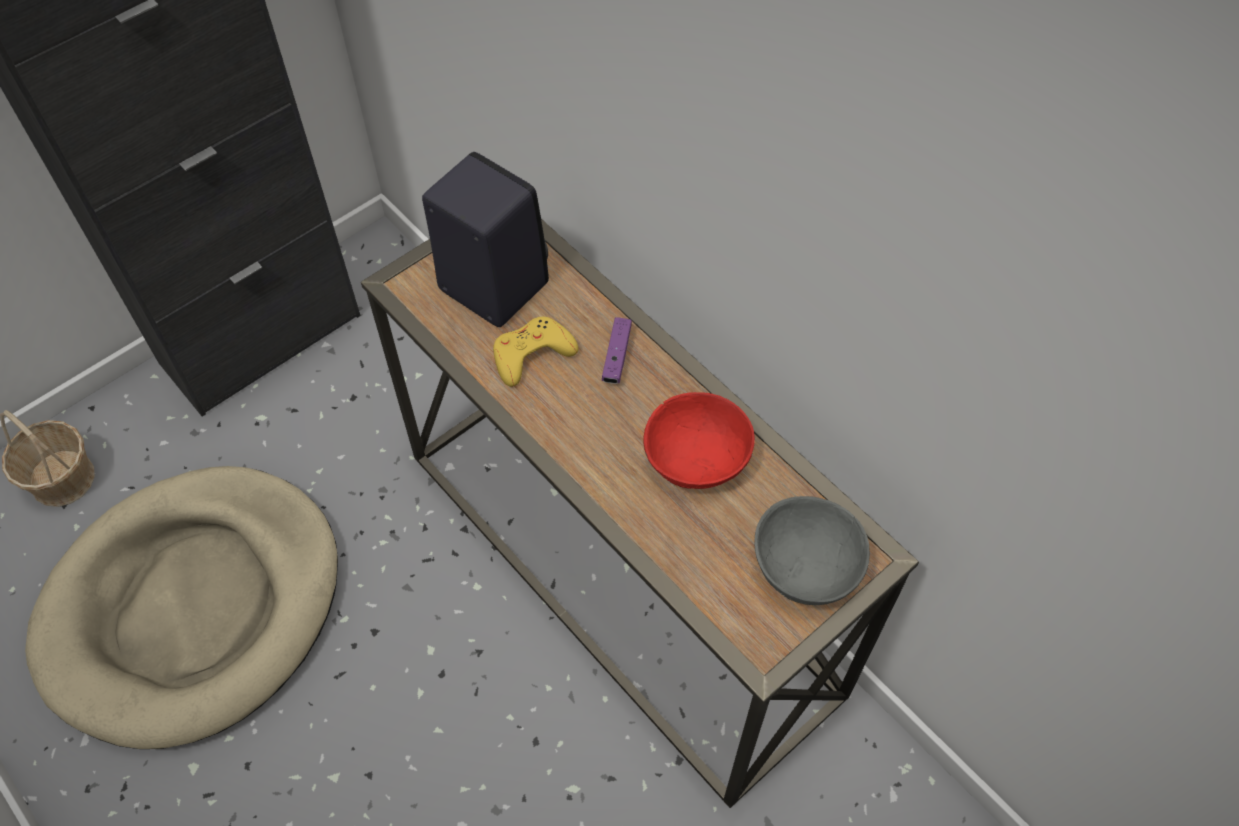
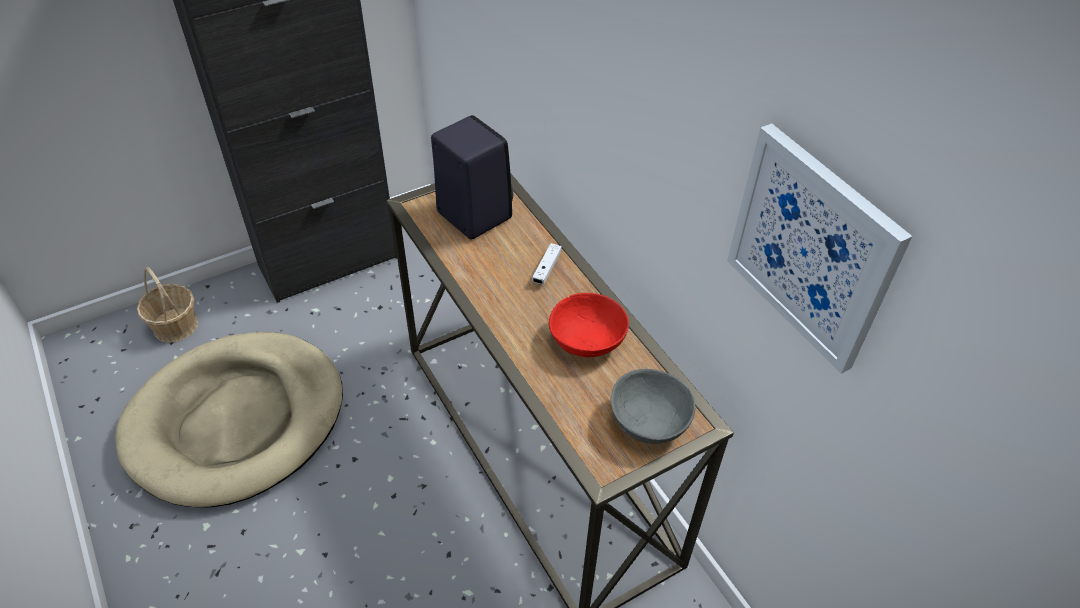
camera: 10 degrees right, 10 degrees down
yellow game controller [493,317,578,387] -> none
purple game controller [602,317,632,384] -> white game controller [532,243,562,284]
none -> picture [727,123,912,374]

